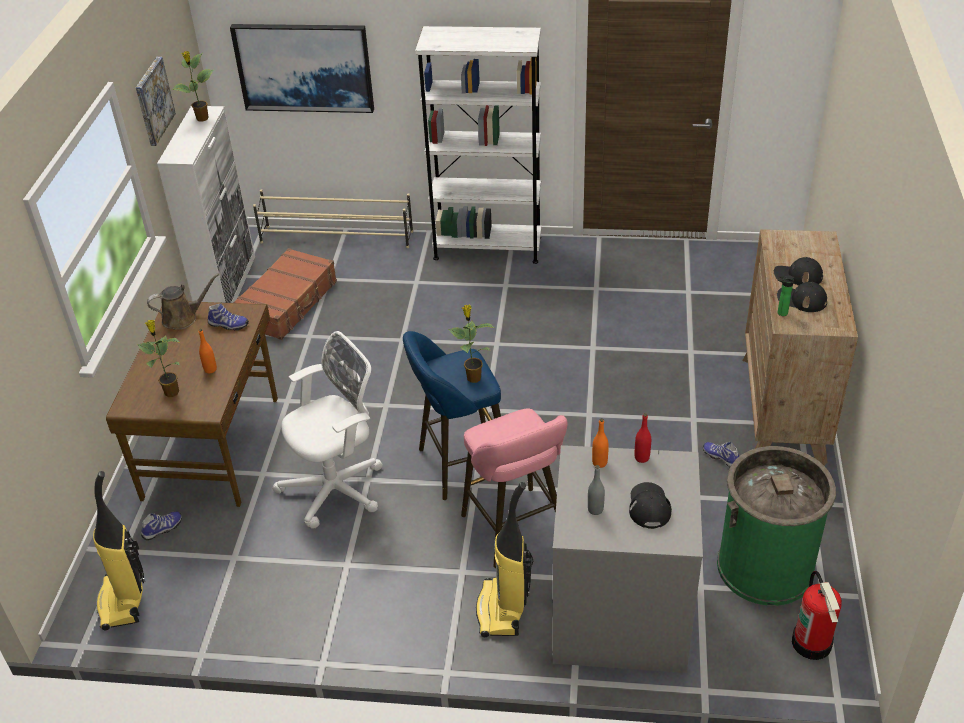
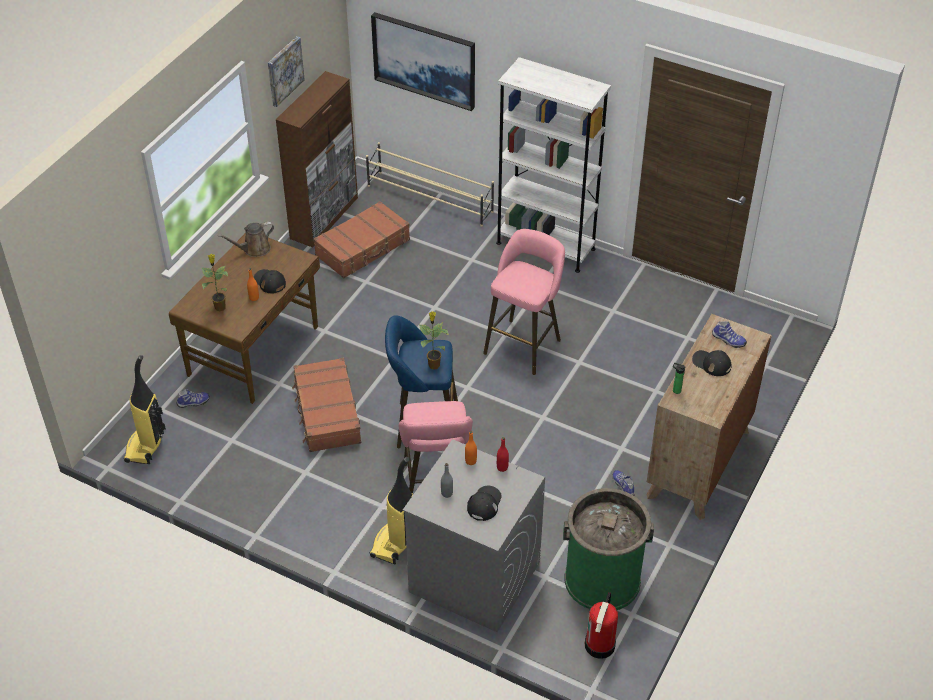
camera: 20 degrees right, 5 degrees up
brown watering can [147,273,219,330] -> brown watering can turned 150 degrees clockwise [218,222,274,257]
white cabinet [157,106,255,303] -> brown cabinet [276,71,358,247]
potted plant [171,51,213,121] -> none
shoe [208,303,249,331] -> shoe moved to [712,321,747,348]
white office chair [272,331,383,529] -> brown suitcase [292,358,361,452]
black cap [777,282,827,312] -> black cap moved to [254,269,286,293]
none -> pink stool [483,229,565,375]

